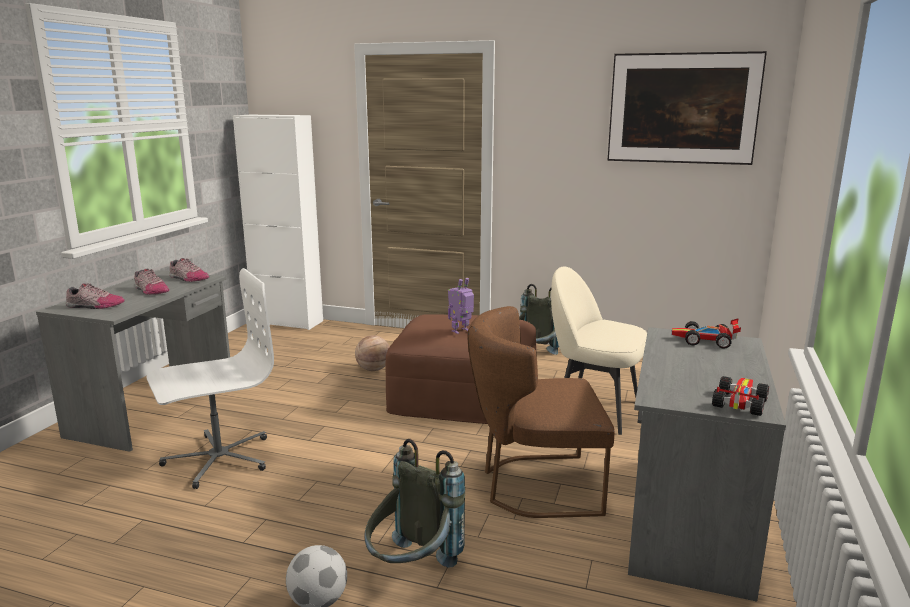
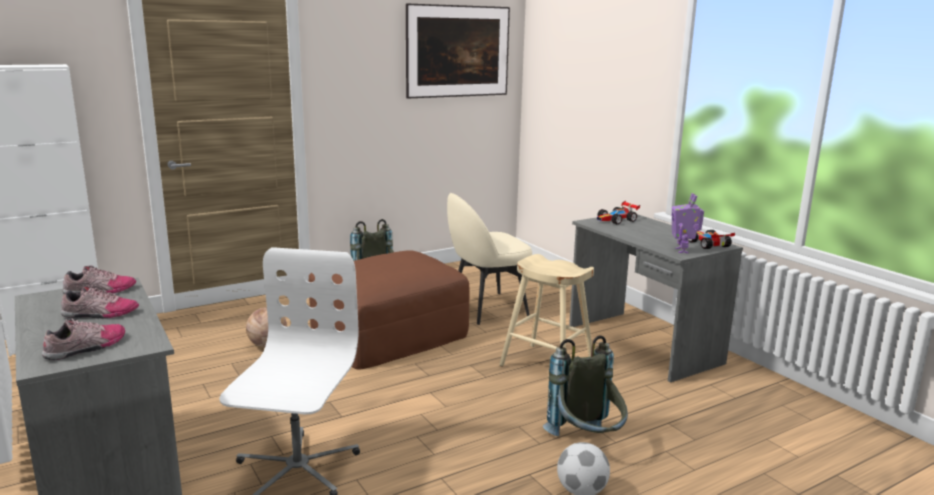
camera: 50 degrees left, 0 degrees up
toy robot [448,278,474,334] -> toy robot moved to [672,193,704,253]
brown chair [467,306,615,518] -> beige stool [499,254,594,366]

